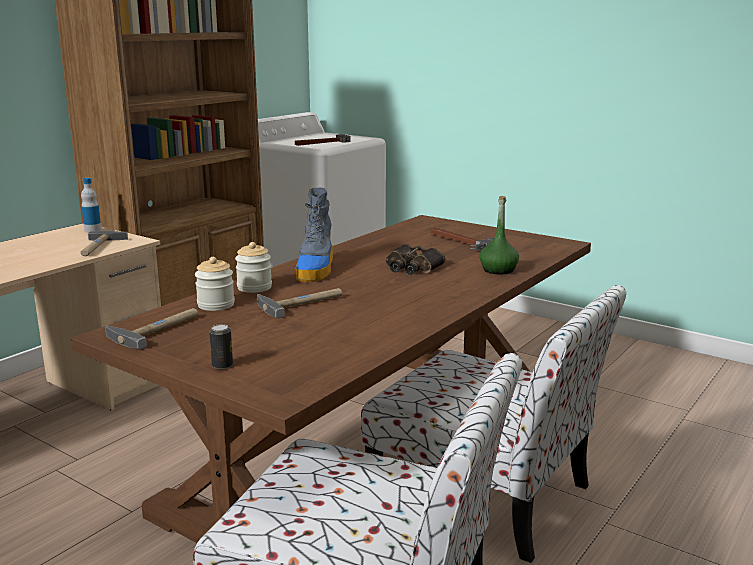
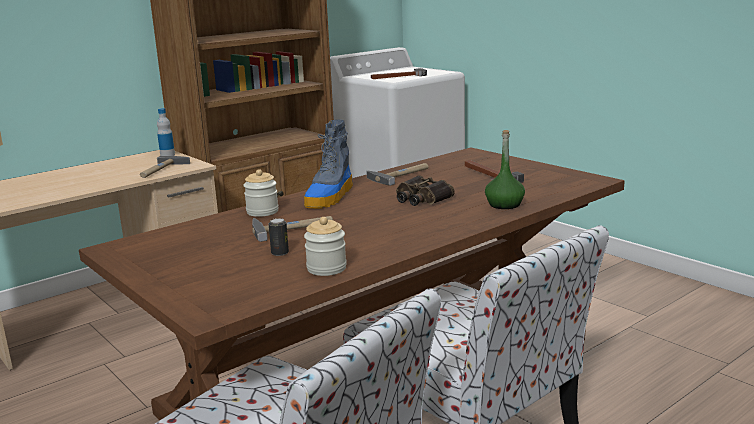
camera: 15 degrees right, 0 degrees up
hammer [105,308,198,350] -> hammer moved to [366,163,429,186]
jar [195,257,235,311] -> jar moved to [304,217,347,276]
can [209,324,233,369] -> can moved to [269,218,289,256]

